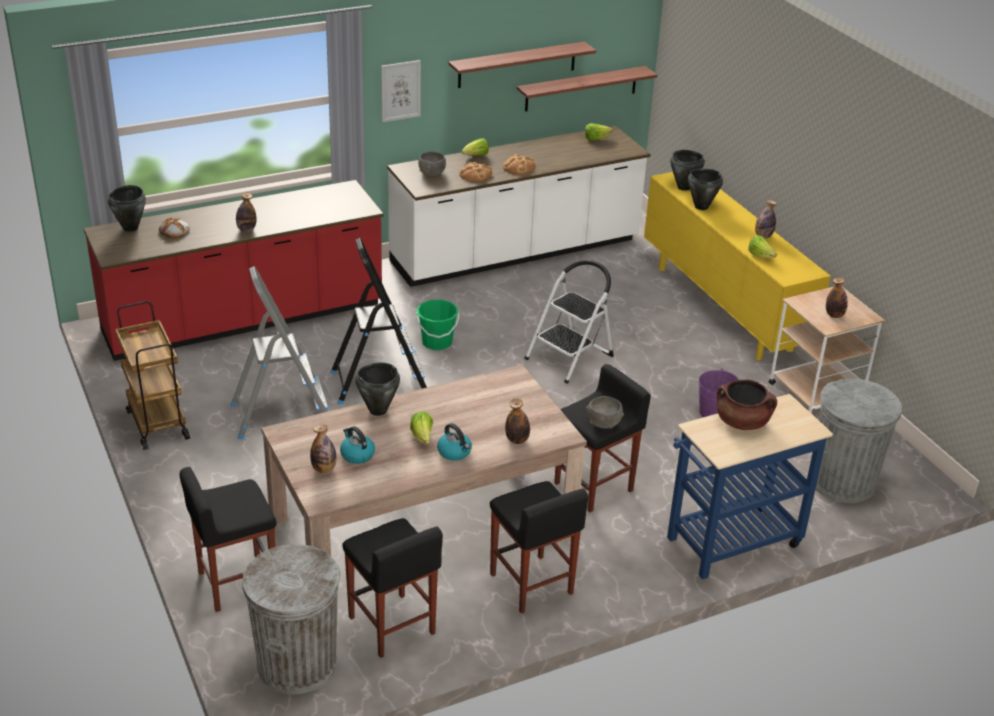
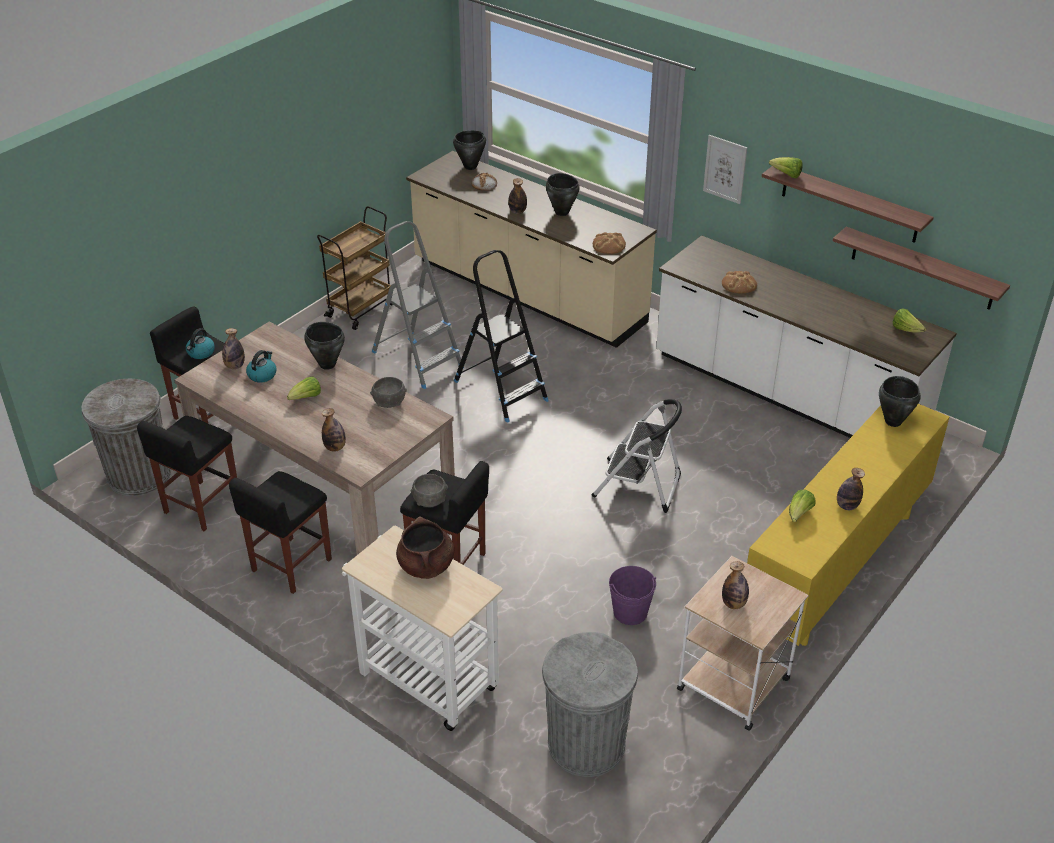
camera: 65 degrees right, 5 degrees up
red counter [84,180,384,361] -> beige counter [406,151,657,348]
green bucket [416,300,459,350] -> none
grey bowl [418,151,446,176] -> grey bowl moved to [370,377,407,408]
kettle [437,423,472,461] -> kettle moved to [186,328,215,359]
lettuce [462,138,489,156] -> lettuce moved to [769,157,803,178]
bread [503,154,536,175] -> bread moved to [593,232,626,254]
blue cart [667,394,833,579] -> white cart [342,526,503,731]
black cooking pot [688,168,723,210] -> black cooking pot moved to [546,173,580,216]

